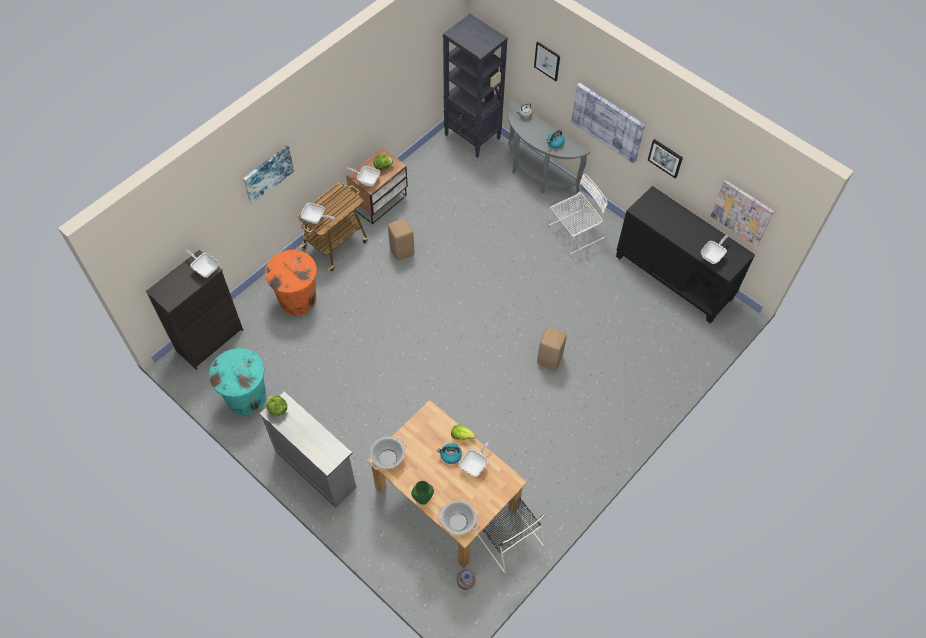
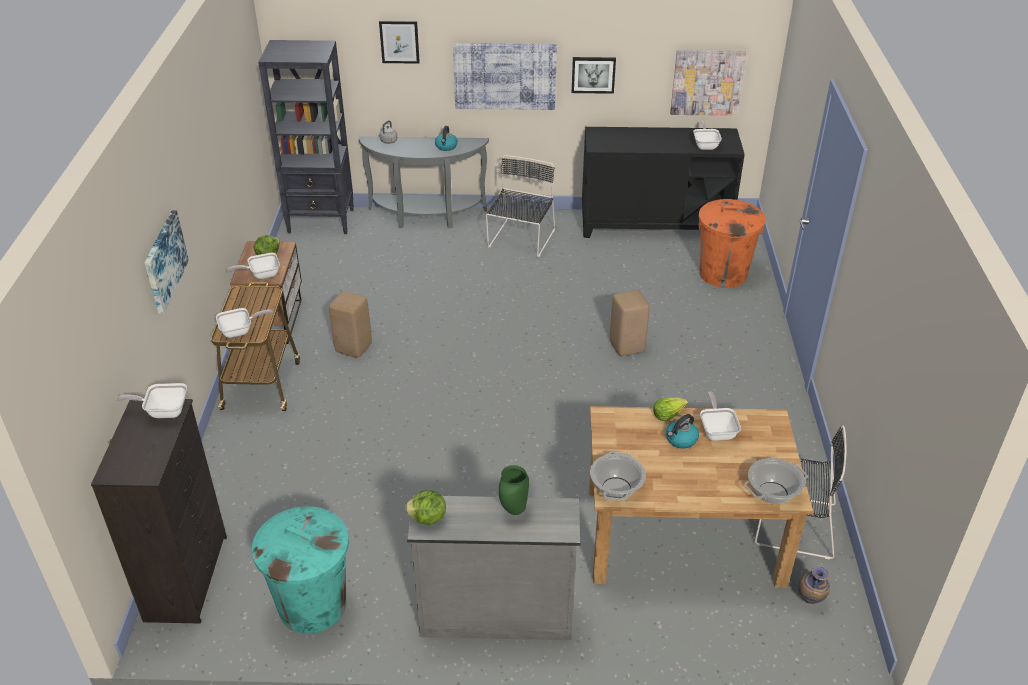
camera: 40 degrees left, 20 degrees down
orange trash can [265,250,317,315] -> orange trash can moved to [698,199,765,288]
green vase [411,481,434,505] -> green vase moved to [499,465,529,515]
white chair [548,174,608,254] -> black chair [486,155,555,258]

